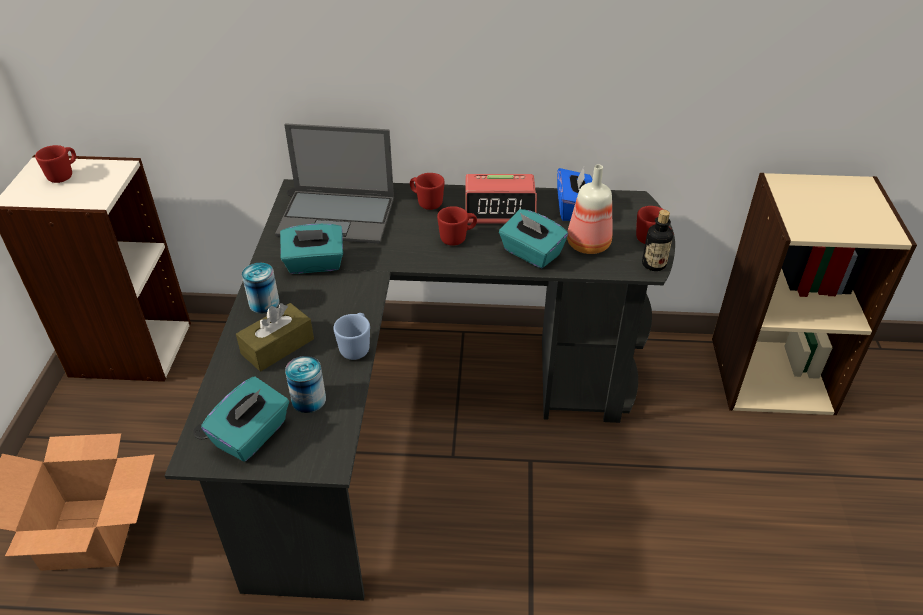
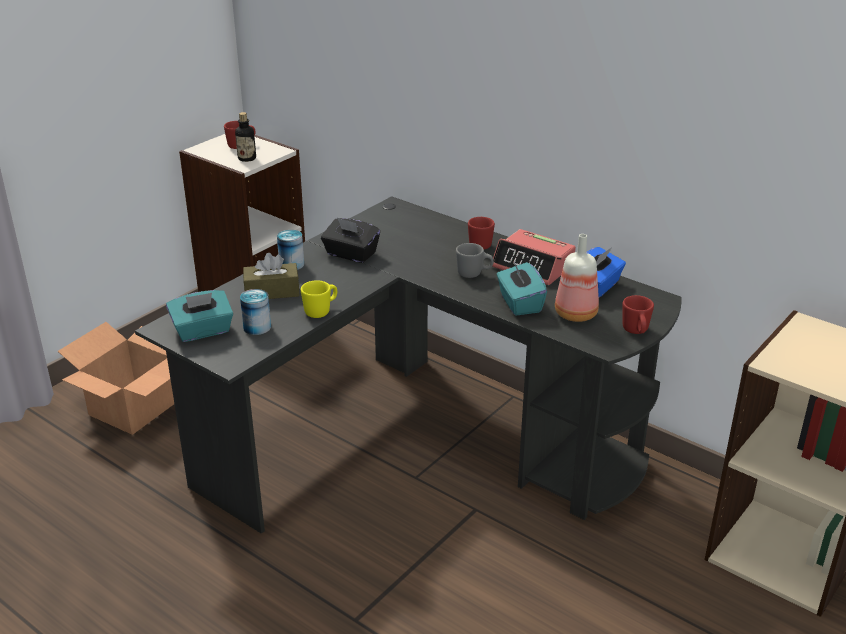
camera: 35 degrees right, 10 degrees down
laptop [275,123,394,243] -> none
turquoise tissue box [280,224,343,274] -> black tissue box [321,217,380,263]
blue mug [334,313,370,360] -> yellow mug [301,280,337,318]
red mug [437,206,477,246] -> grey mug [456,243,494,278]
bottle [642,210,673,271] -> bottle moved to [235,112,256,162]

